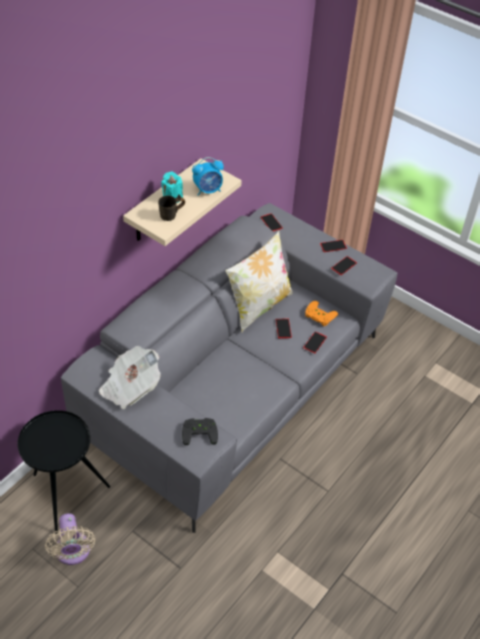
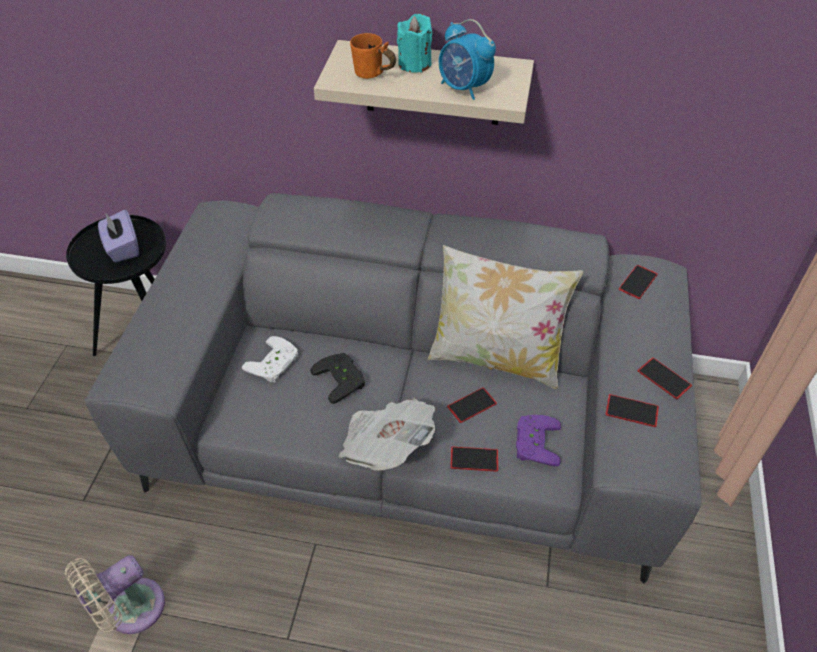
camera: 65 degrees right, 0 degrees up
beige fan [45,513,96,565] -> beige fan moved to [65,555,165,634]
newspaper [99,346,161,409] -> newspaper moved to [339,398,435,471]
grey mug [158,194,185,221] -> orange mug [350,33,396,79]
black game controller [182,418,218,445] -> black game controller moved to [310,353,365,404]
orange game controller [305,301,338,327] -> purple game controller [516,415,561,466]
none -> purple tissue box [98,210,139,262]
none -> white game controller [242,336,299,383]

